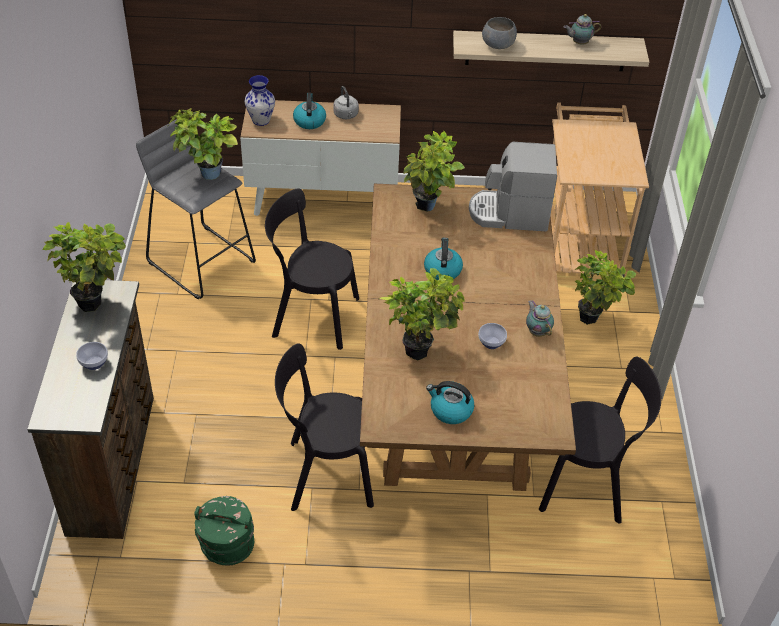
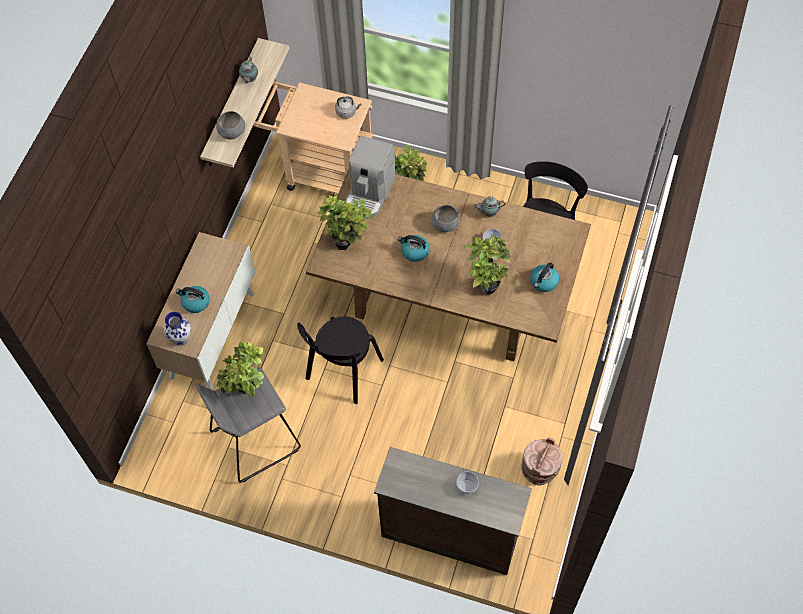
camera: 70 degrees left, 15 degrees up
potted plant [42,222,126,312] -> none
green bucket [194,496,254,565] -> brown bucket [521,438,563,486]
black chair [275,343,374,511] -> none
grey kettle [333,86,359,119] -> grey kettle moved to [335,97,362,119]
none -> grey bowl [432,205,460,232]

